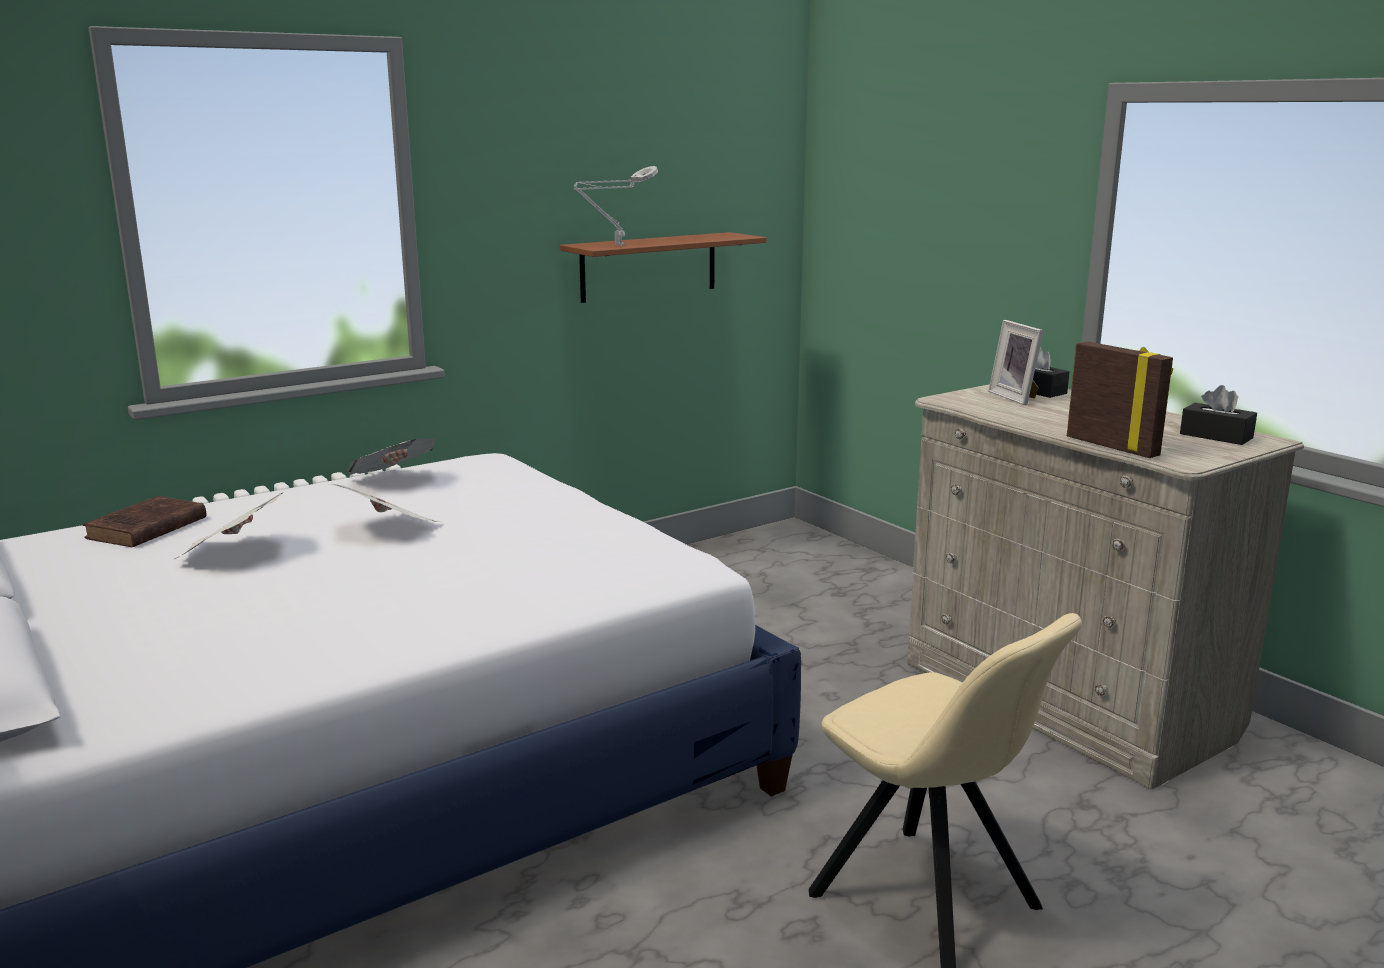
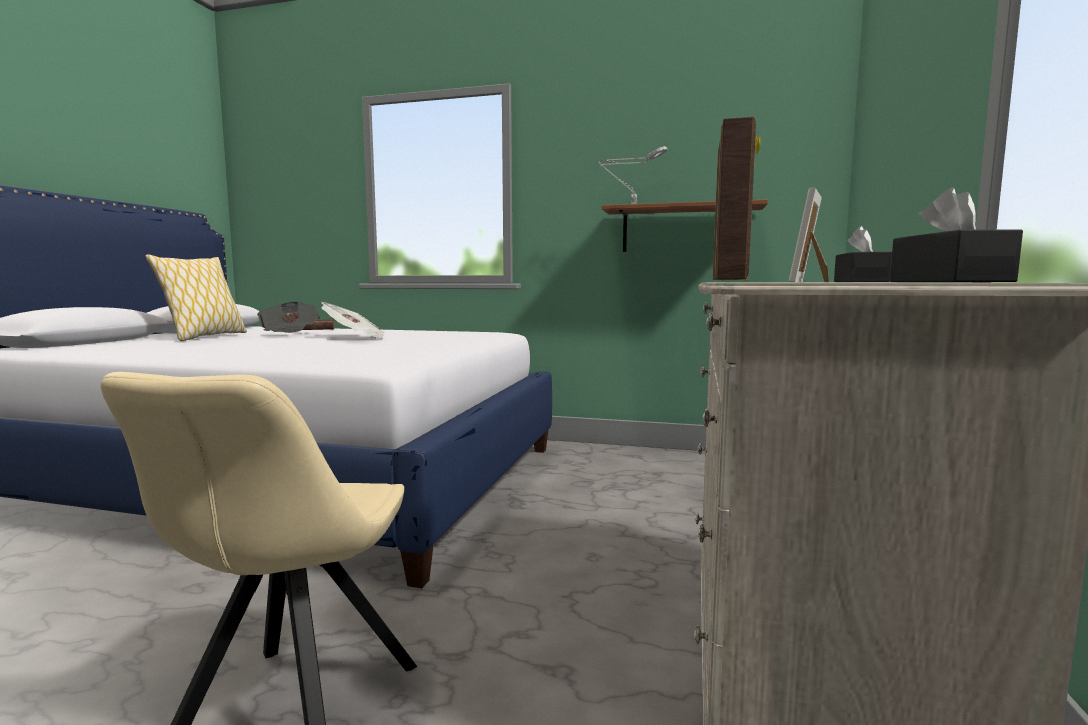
camera: 50 degrees right, 10 degrees down
newspaper [347,438,436,475] -> none
none -> pillow [145,254,247,341]

